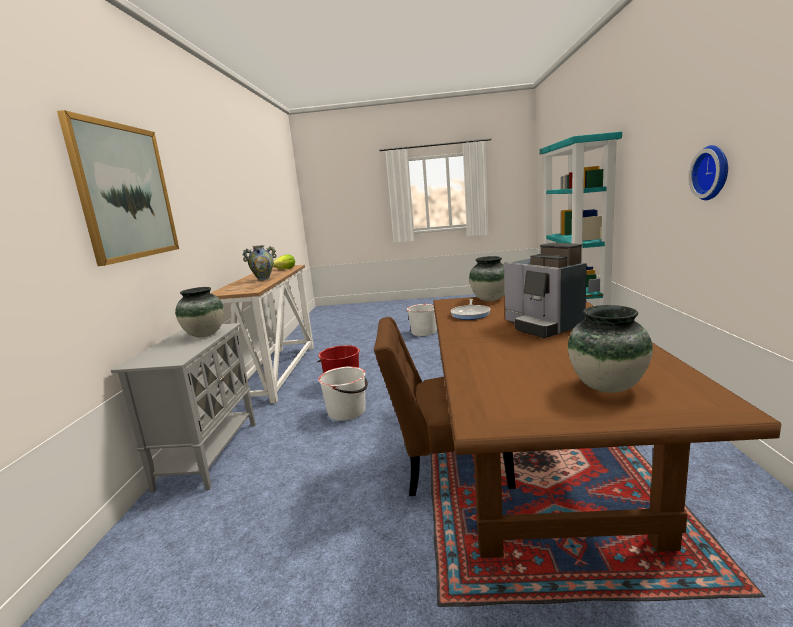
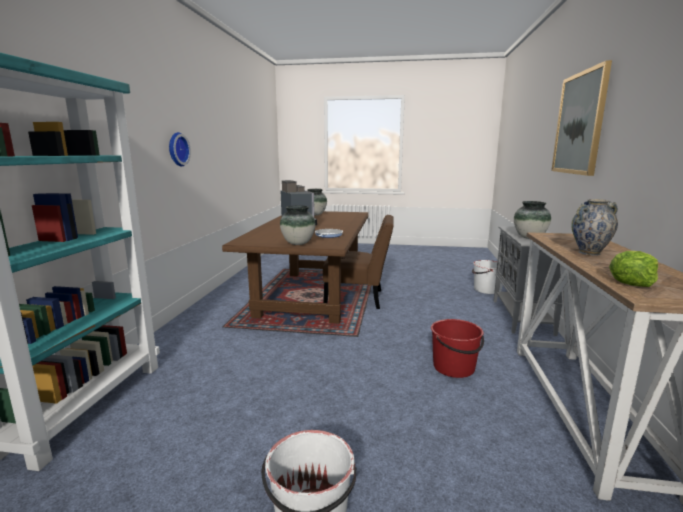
camera: 175 degrees left, 0 degrees up
white bucket [318,366,368,421] -> white bucket moved to [472,260,503,294]

